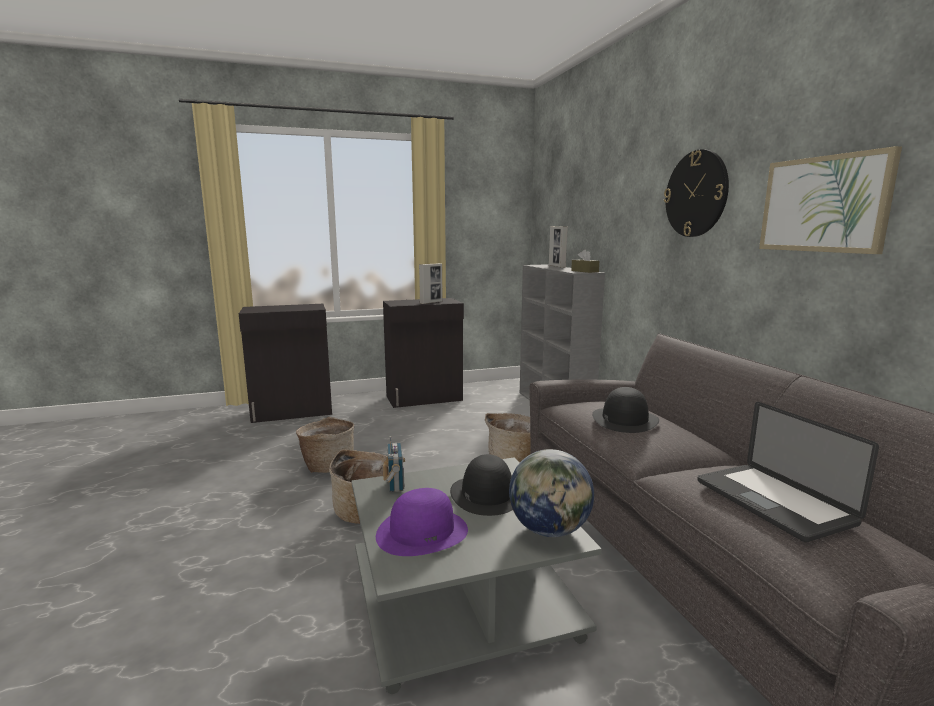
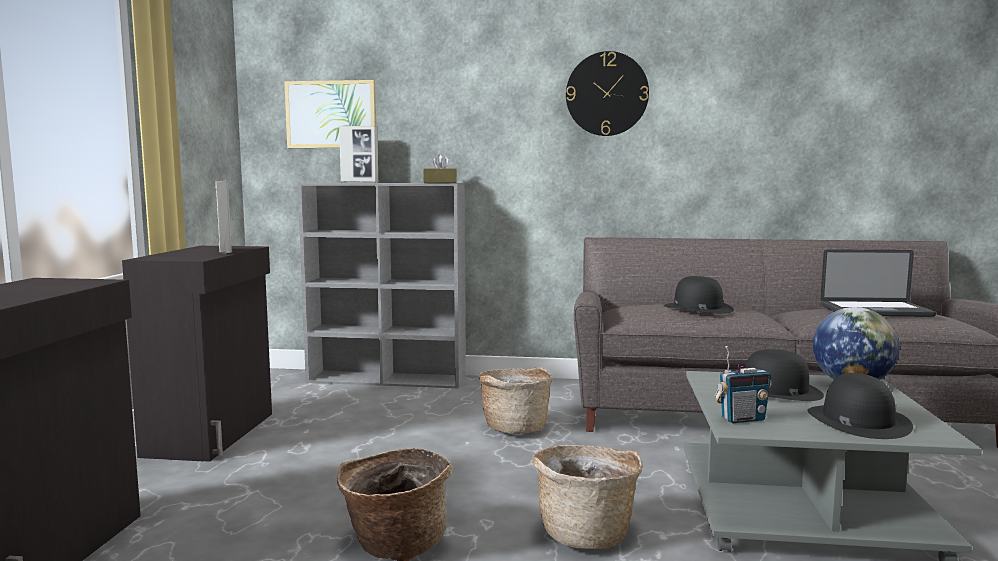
camera: 65 degrees left, 5 degrees down
purple hat [376,488,468,556] -> black hat [807,373,913,439]
radio [383,436,405,492] -> radio turned 150 degrees clockwise [714,346,772,423]
picture [759,146,902,254] -> picture moved to [284,80,376,148]

